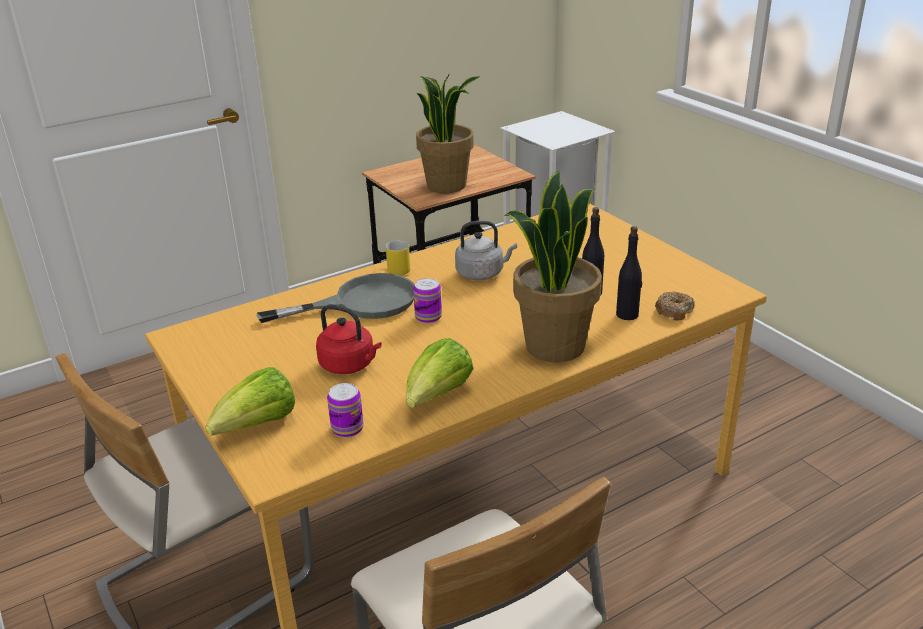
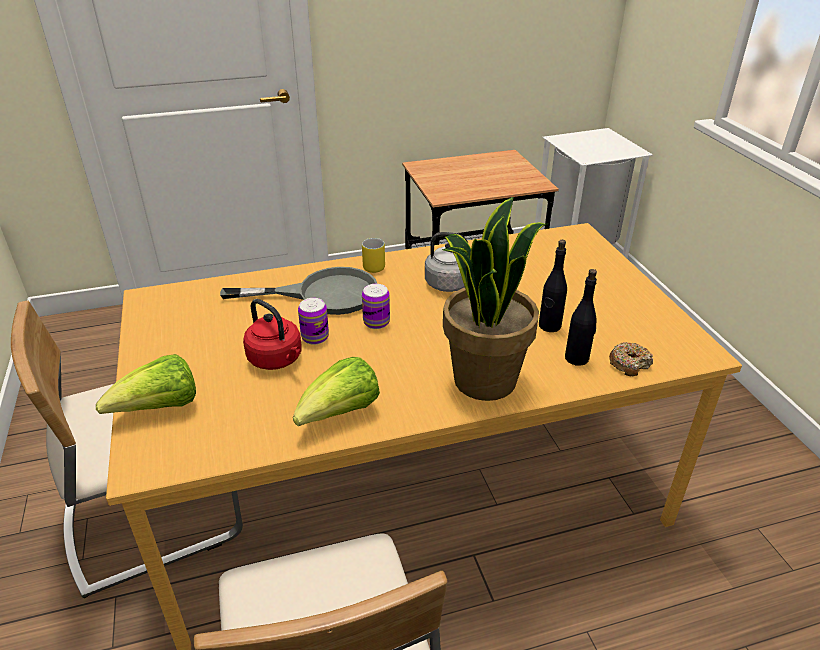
camera: 15 degrees right, 5 degrees up
can [327,383,363,438] -> can moved to [298,298,329,345]
potted plant [416,74,480,193] -> none

